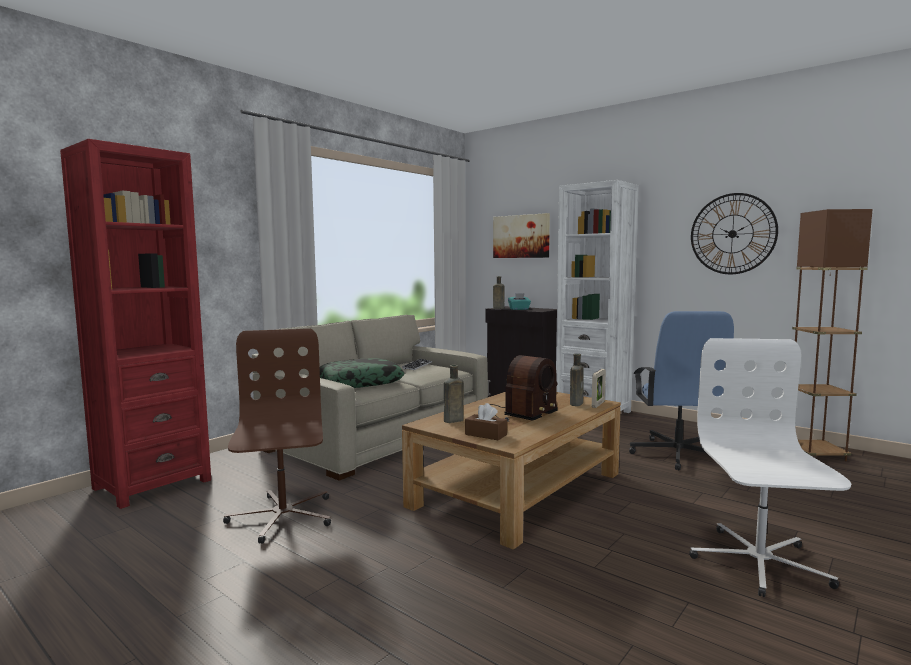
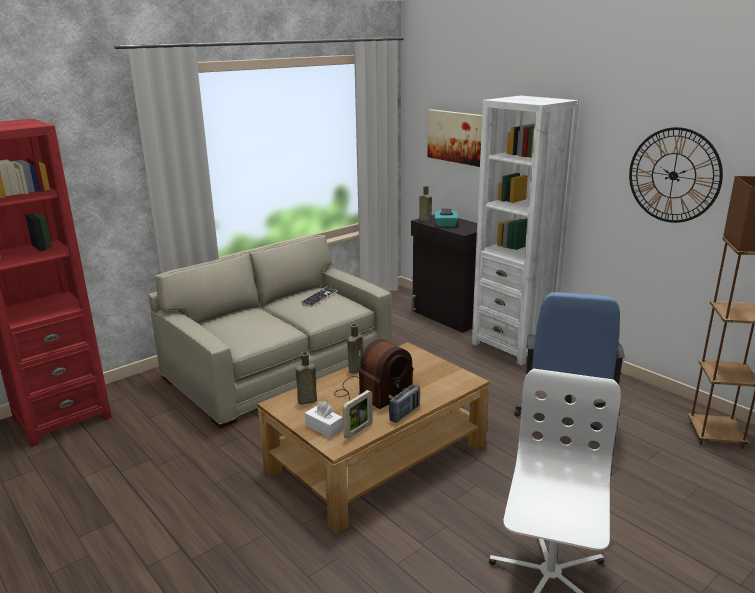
camera: 10 degrees right, 15 degrees up
brown office chair [223,328,331,544] -> none
pillow [320,358,405,388] -> none
brown tissue box [465,403,507,440] -> white tissue box [305,401,343,438]
brown bottle [570,354,584,406] -> brown bottle moved to [347,324,363,374]
picture frame [592,369,606,408] -> picture frame moved to [343,390,373,439]
none -> radio [389,384,420,423]

